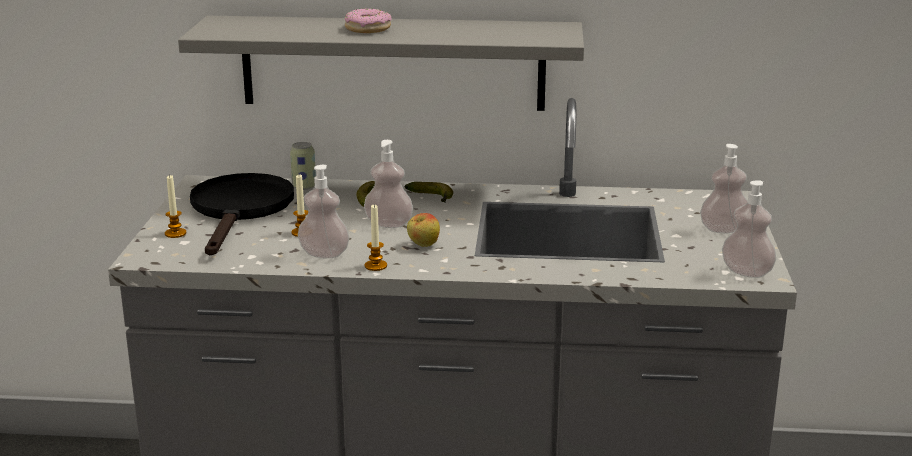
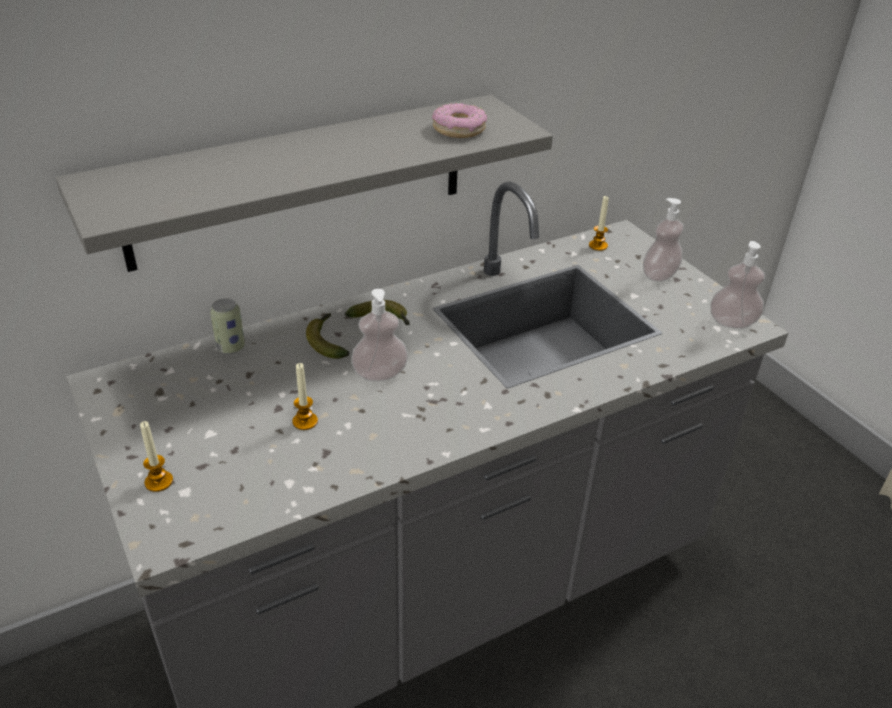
camera: 35 degrees left, 15 degrees up
black frying pan [190,173,294,255] -> none
soap dispenser [298,165,349,258] -> none
donut [345,8,391,33] -> donut moved to [432,103,487,138]
candle [365,205,387,271] -> candle moved to [589,195,609,251]
apple [407,213,440,247] -> none

